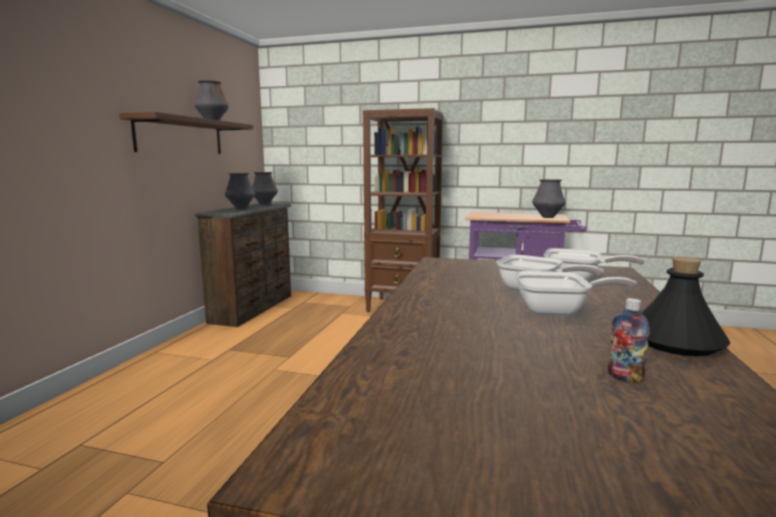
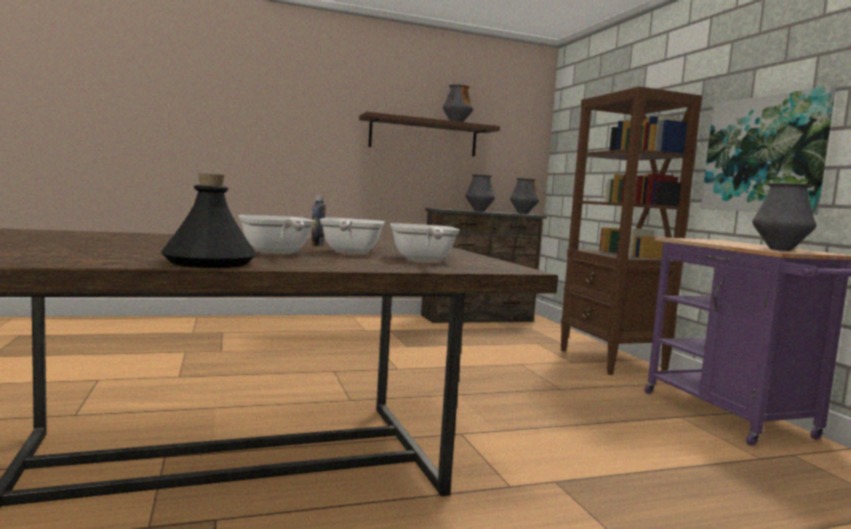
camera: 55 degrees right, 5 degrees down
bottle [608,298,650,384] -> bottle moved to [311,196,326,246]
none -> picture [701,86,836,215]

